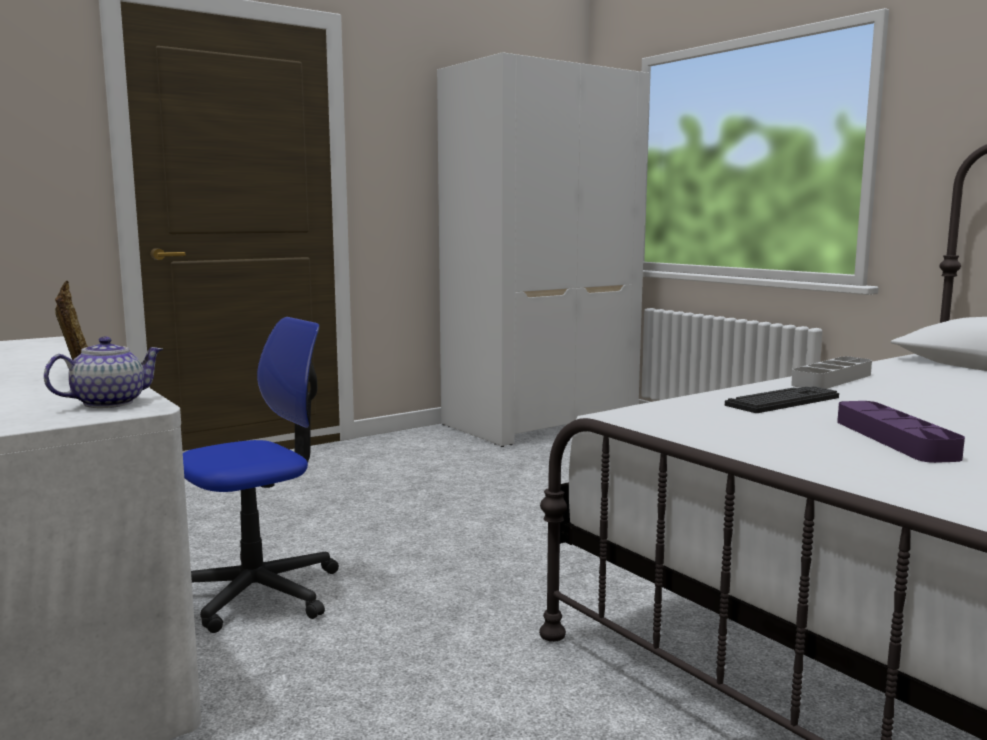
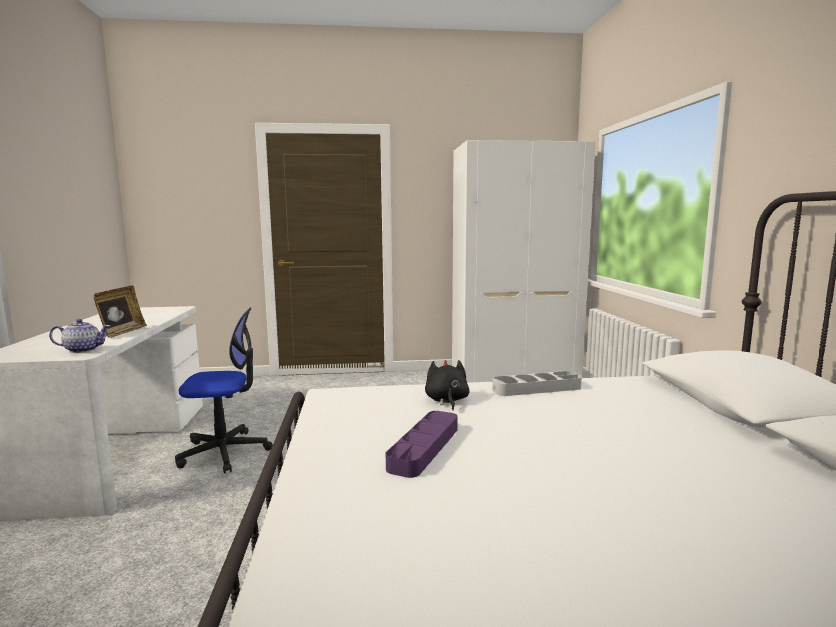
camera: 30 degrees right, 0 degrees up
keyboard [725,386,839,413] -> black plush toy [425,360,470,410]

